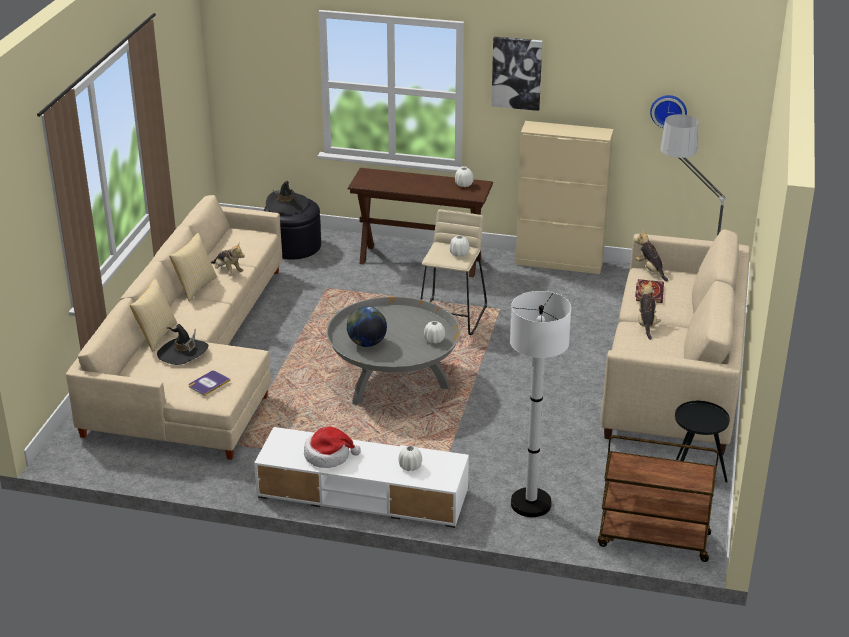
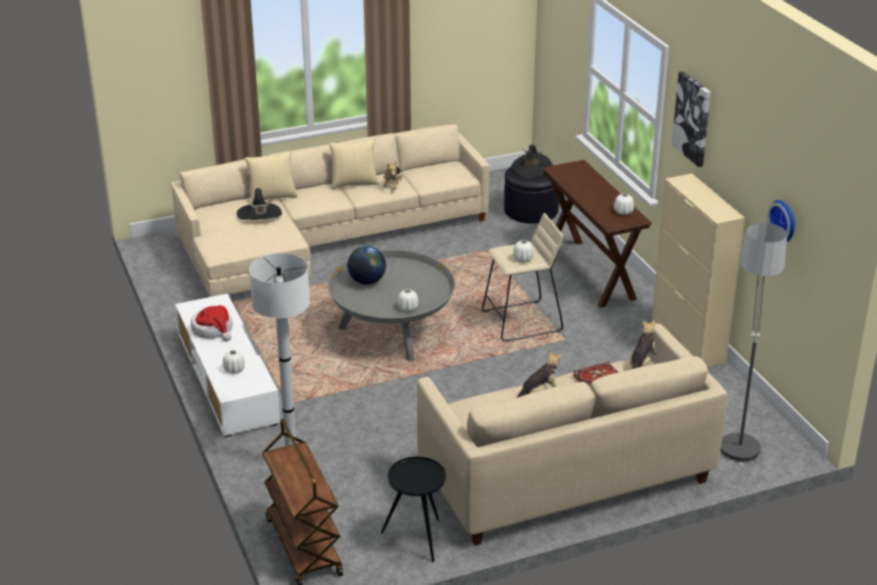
camera: 55 degrees right, 0 degrees up
book [189,370,230,396] -> none

